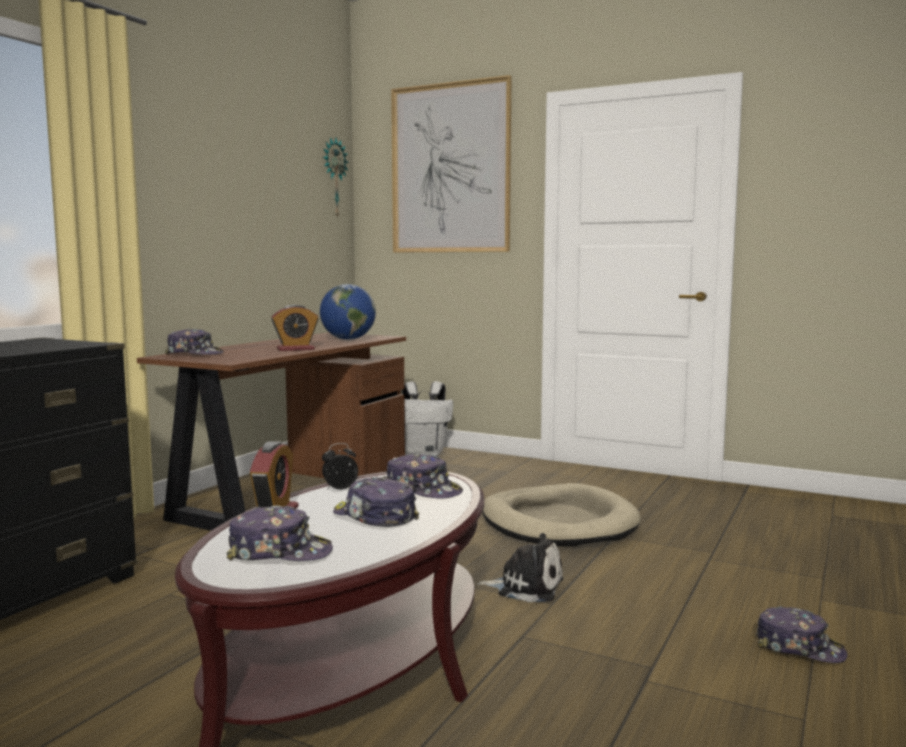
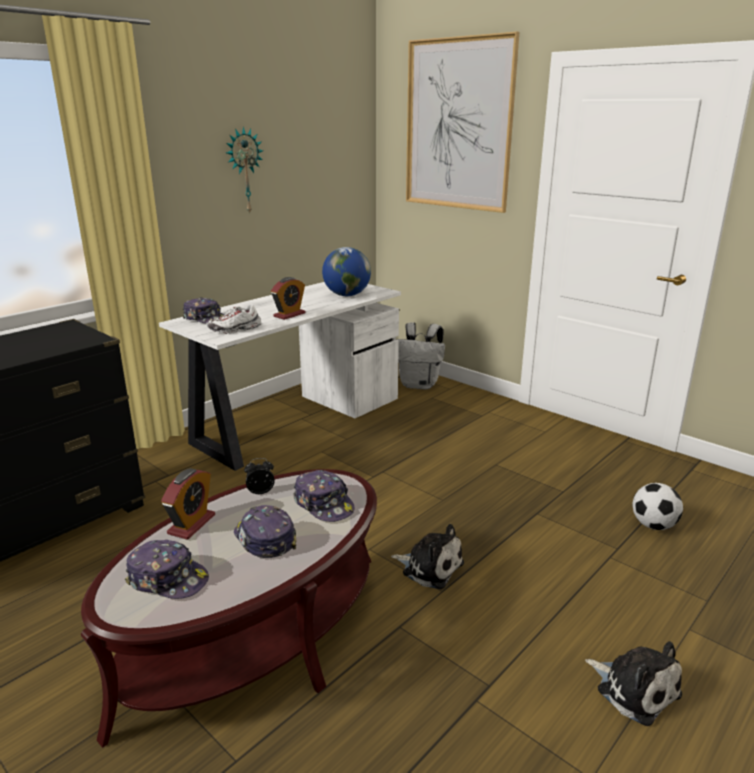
camera: 15 degrees right, 15 degrees up
brown desk [137,333,406,531] -> white desk [159,282,401,471]
alarm clock [271,305,318,351] -> alarm clock turned 45 degrees counterclockwise [271,277,305,320]
wall clock [323,137,349,219] -> wall clock moved to [226,126,263,214]
beige dog bed [482,483,641,547] -> none
cap [756,606,847,663] -> plush toy [585,641,682,726]
none -> white shoe [206,304,261,334]
none -> football [633,483,683,530]

